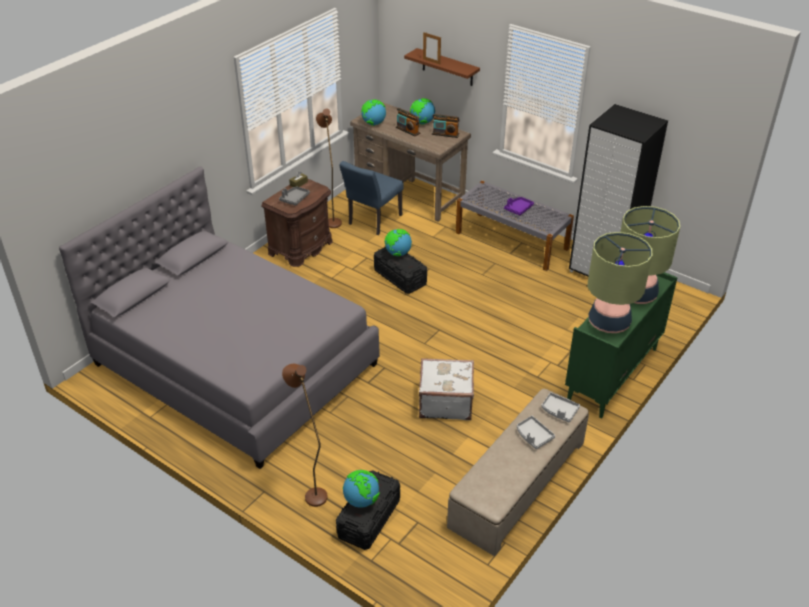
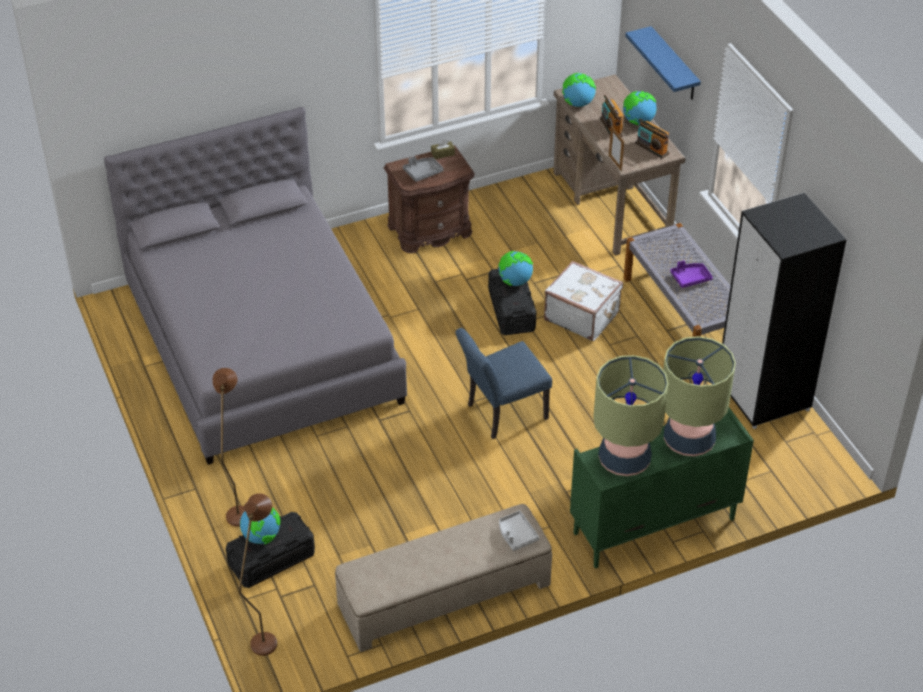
camera: 30 degrees right, 5 degrees up
brown floor lamp [316,108,342,228] -> brown floor lamp moved to [239,493,277,656]
blue chair [340,161,404,235] -> blue chair moved to [455,328,552,439]
brown shelf [404,48,480,86] -> blue shelf [625,26,701,100]
white suitcase [419,358,474,420] -> white suitcase moved to [544,261,623,341]
picture frame [423,32,441,64] -> picture frame moved to [609,126,624,171]
grey tray [517,416,555,449] -> none

